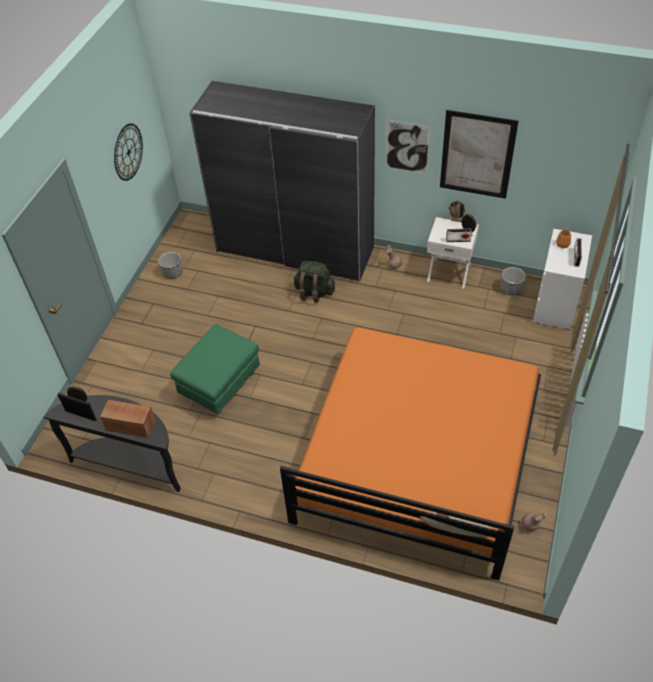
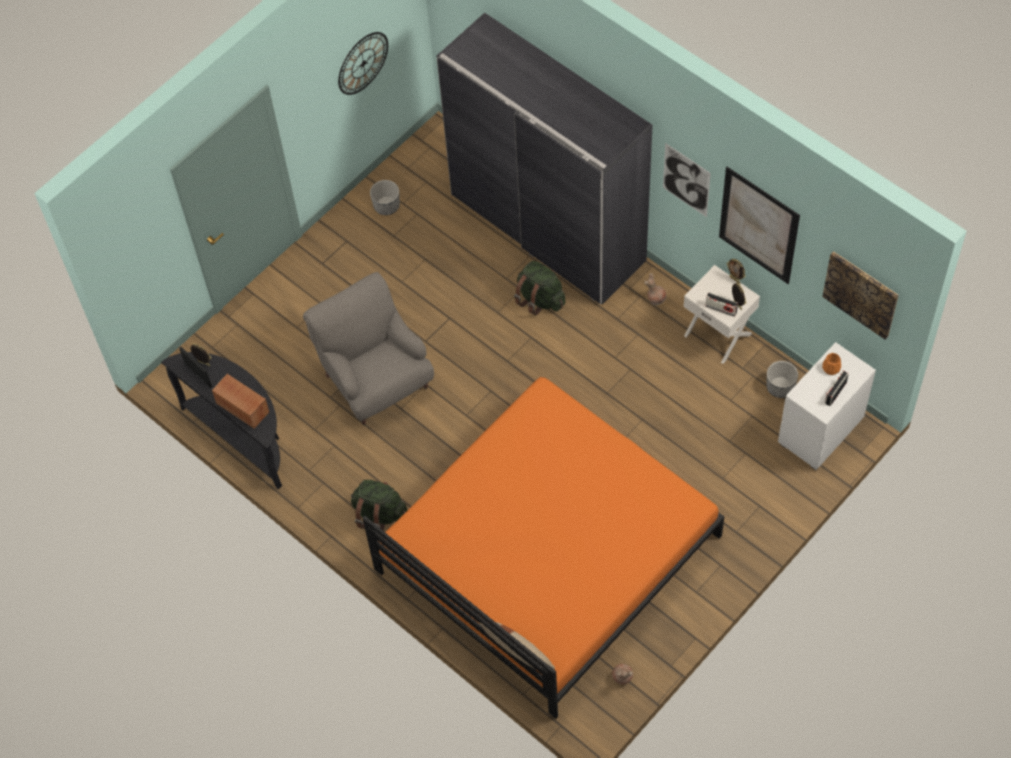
camera: 25 degrees right, 10 degrees up
green ottoman [170,324,260,414] -> grey armchair [303,272,434,425]
none -> green backpack [351,480,407,530]
none -> picture [822,251,899,340]

